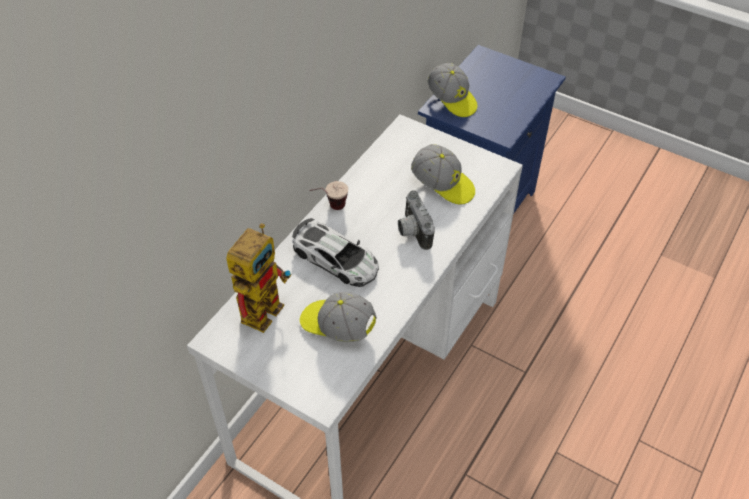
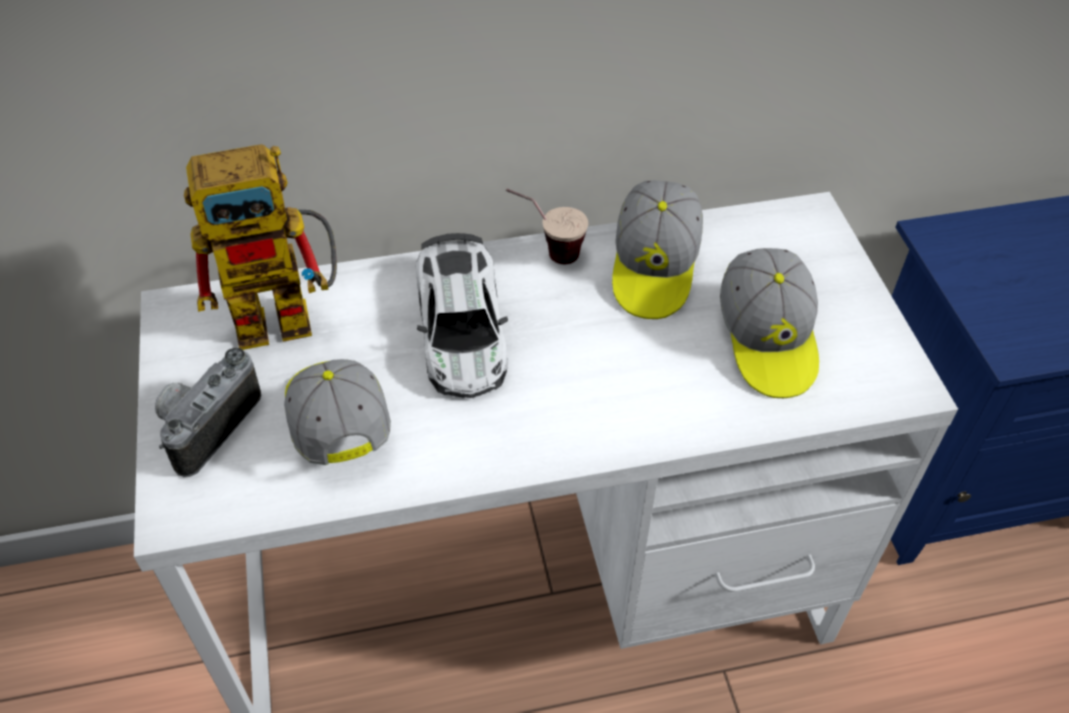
camera: 45 degrees right, 0 degrees up
camera [398,190,435,250] -> camera moved to [155,347,261,477]
cap [427,63,477,117] -> cap moved to [612,180,703,319]

